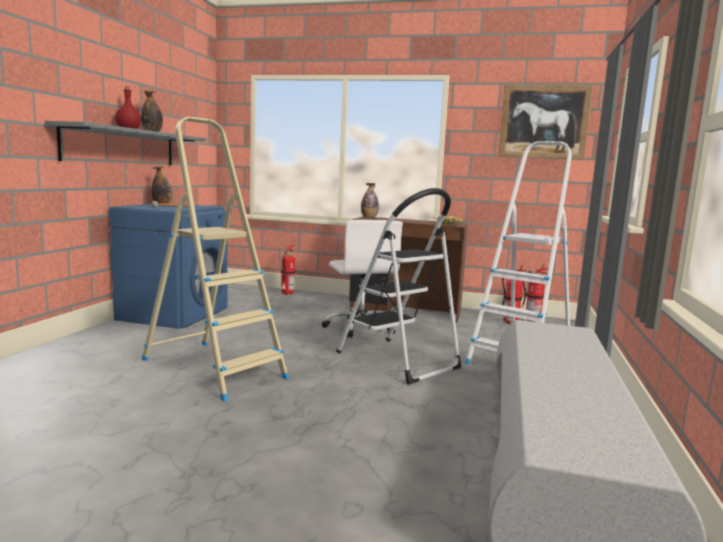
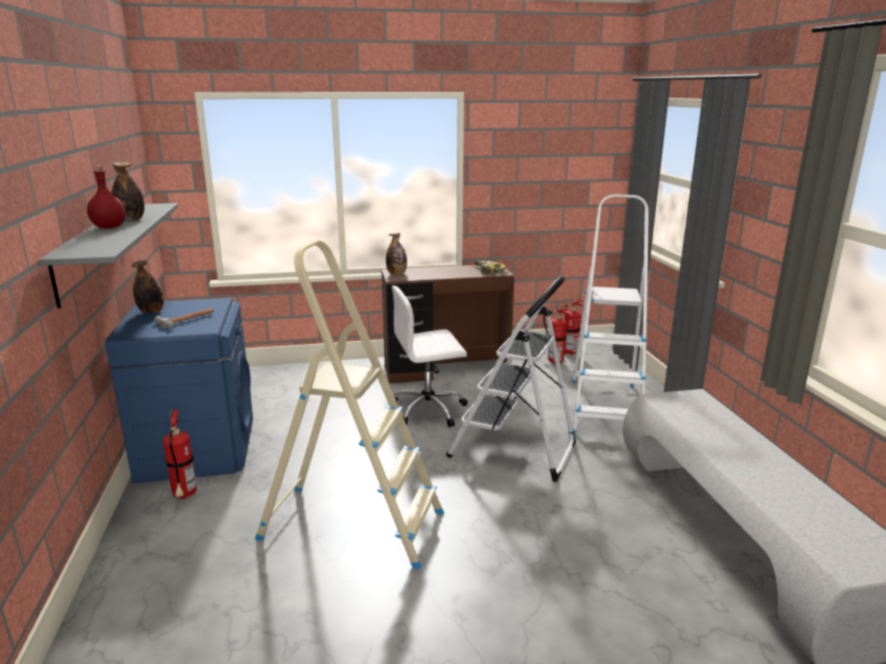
camera: 25 degrees left, 10 degrees up
fire extinguisher [281,242,296,295] -> fire extinguisher moved to [163,409,197,499]
white office chair [322,220,403,338] -> white office chair turned 120 degrees clockwise [392,285,468,427]
picture [498,85,593,160] -> none

